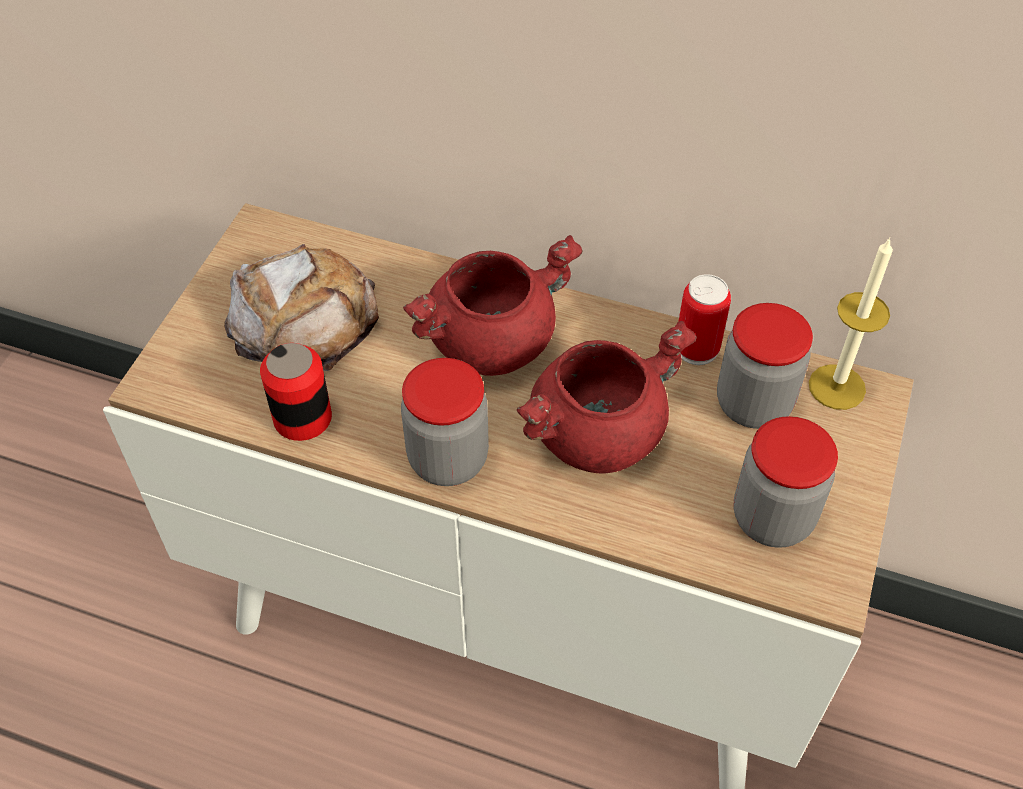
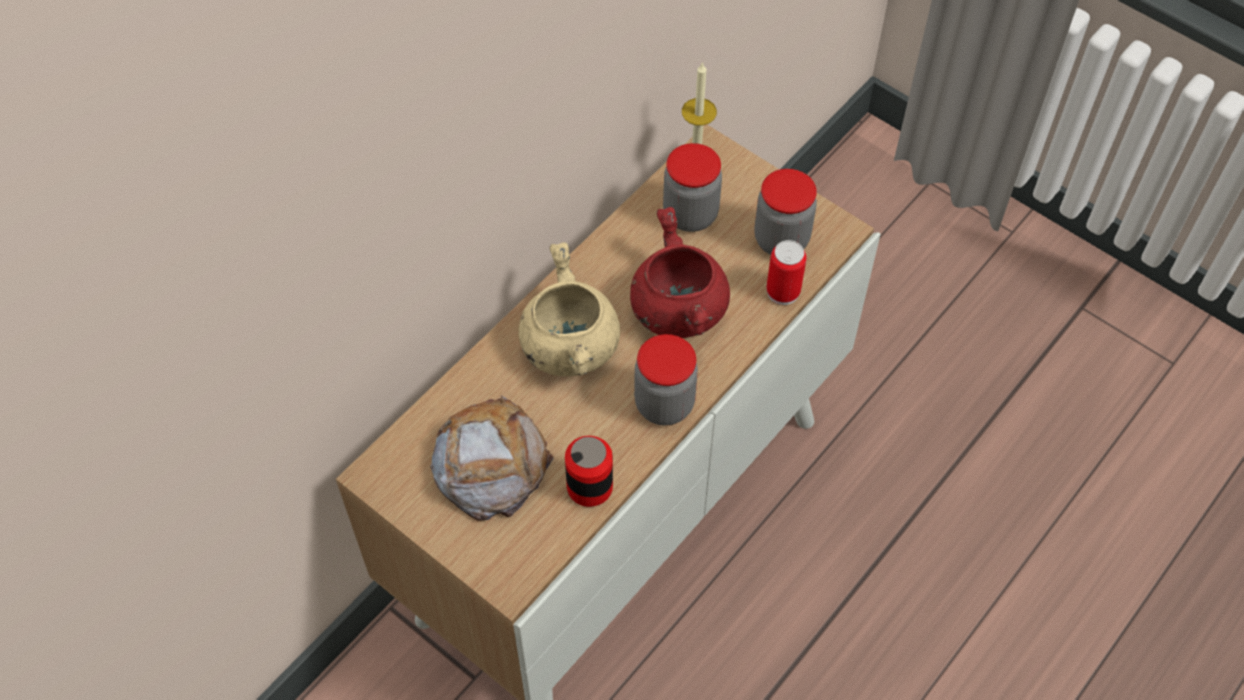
camera: 70 degrees left, 5 degrees up
red cooking pot [403,235,583,376] -> beige cooking pot [519,242,620,376]
can [678,274,731,365] -> can moved to [766,240,806,305]

